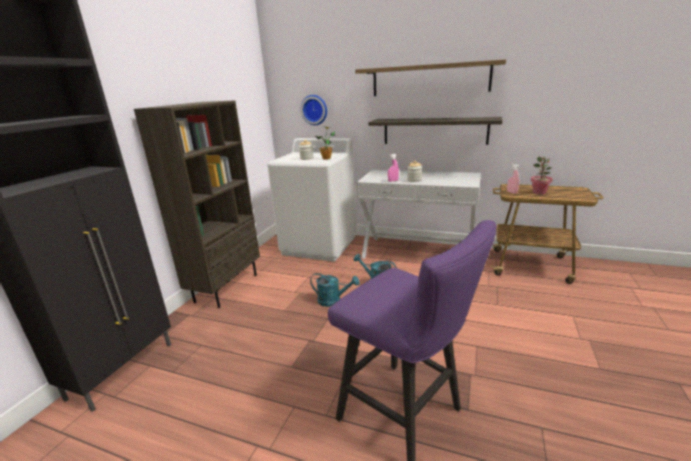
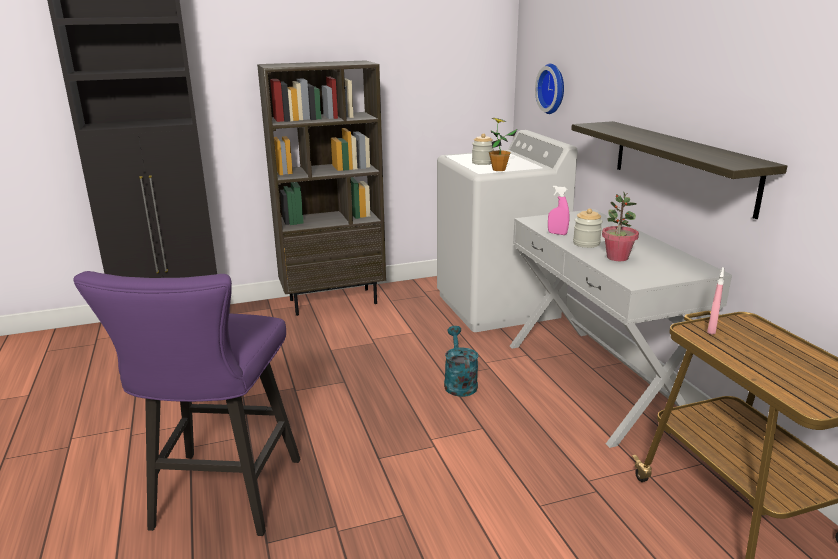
camera: 50 degrees right, 0 degrees up
turquoise watering can [310,273,359,307] -> none
shelf [355,59,506,96] -> none
potted plant [531,157,552,195] -> potted plant moved to [602,191,639,261]

